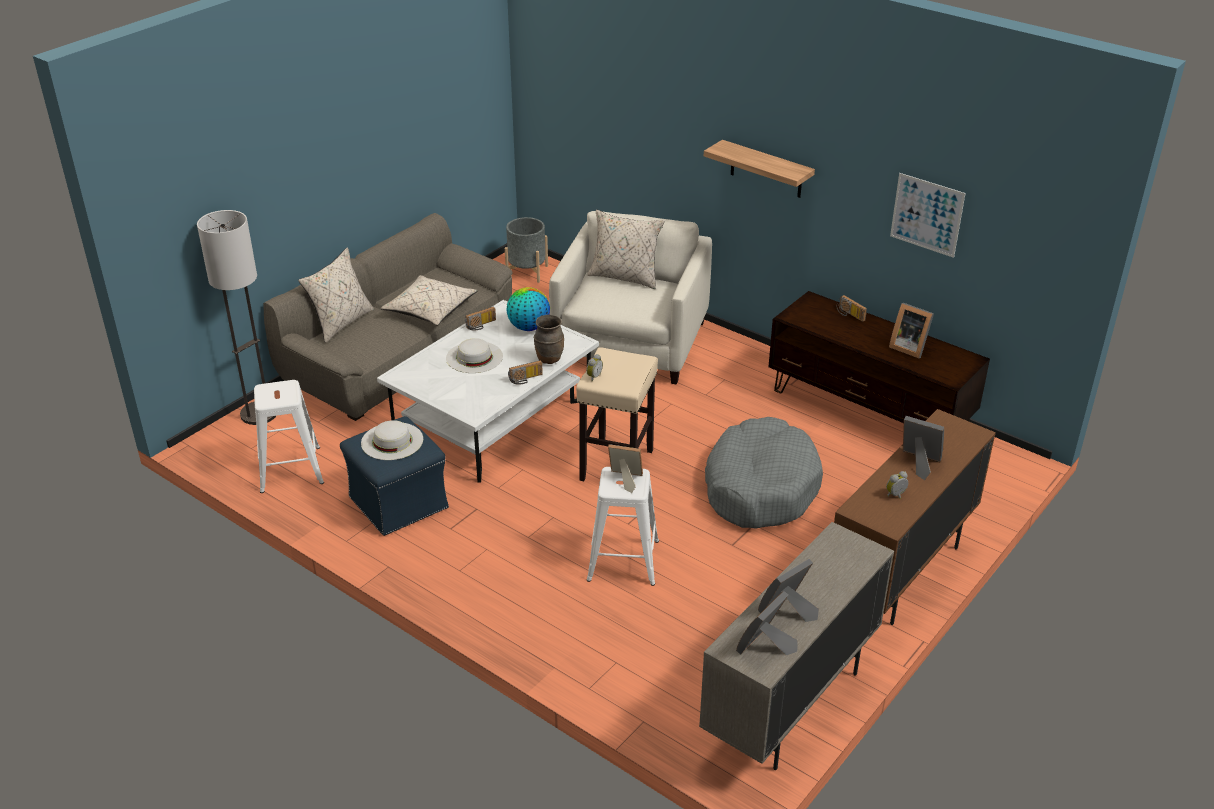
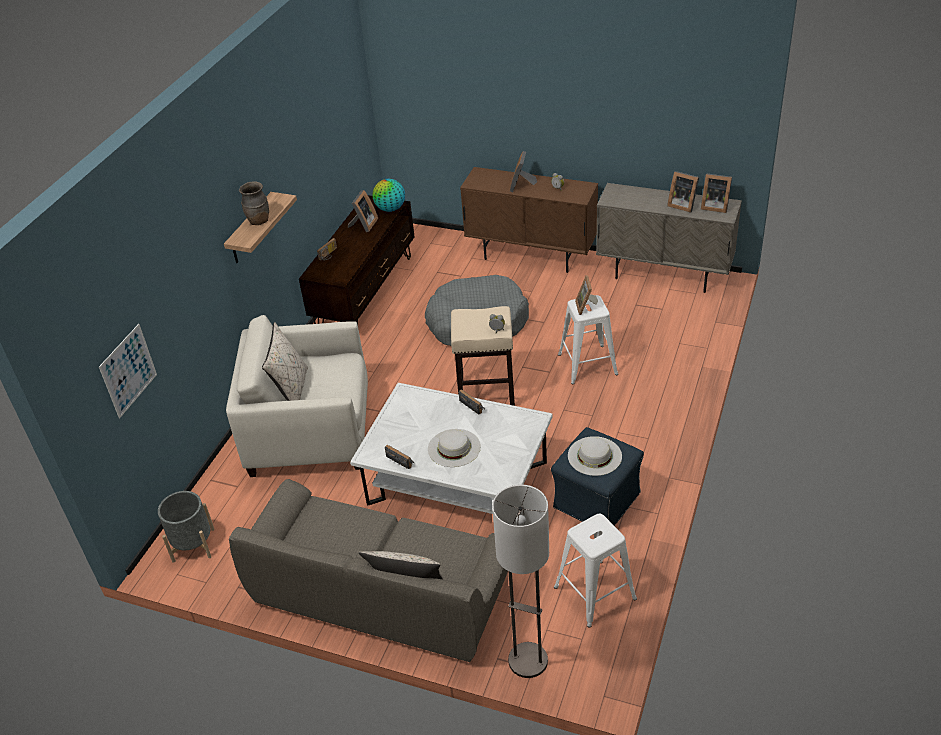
camera: 105 degrees left, 5 degrees up
beige pillow [381,275,478,325] -> none
globe [506,287,550,331] -> globe moved to [373,179,405,212]
brown vase [534,315,564,364] -> brown vase moved to [239,181,269,225]
picture [890,173,966,258] -> picture moved to [99,324,157,418]

